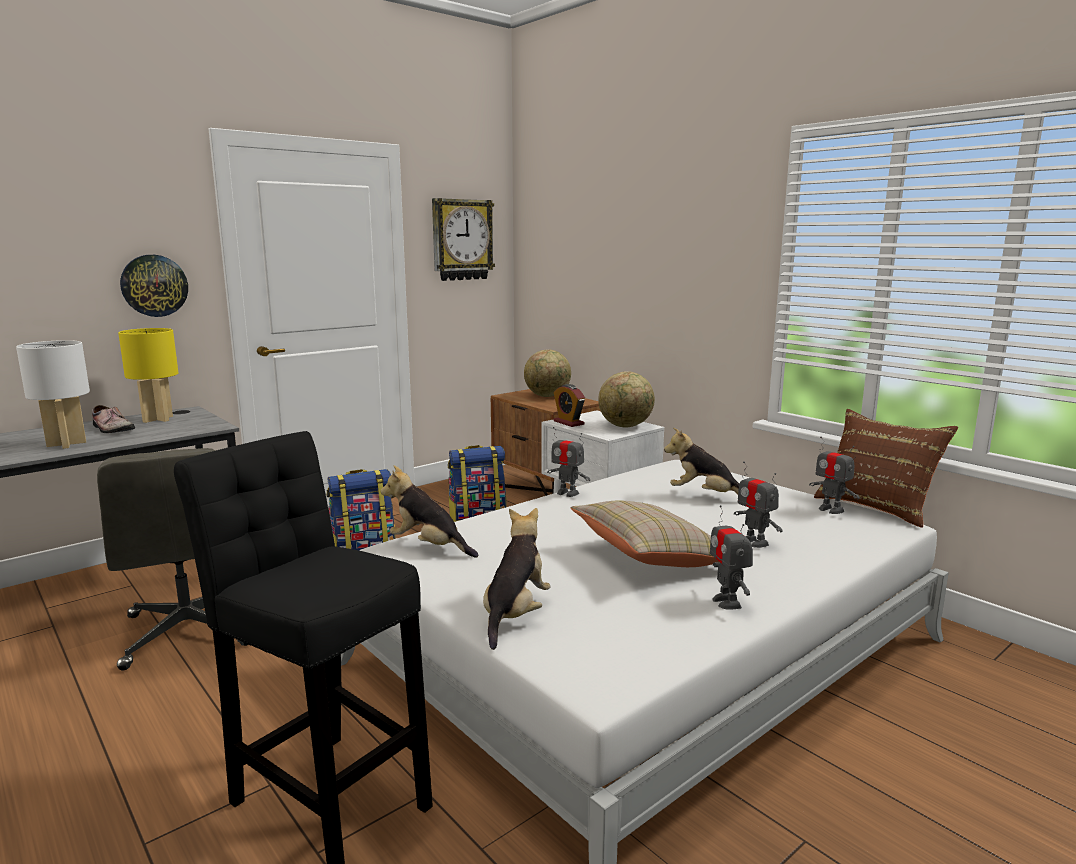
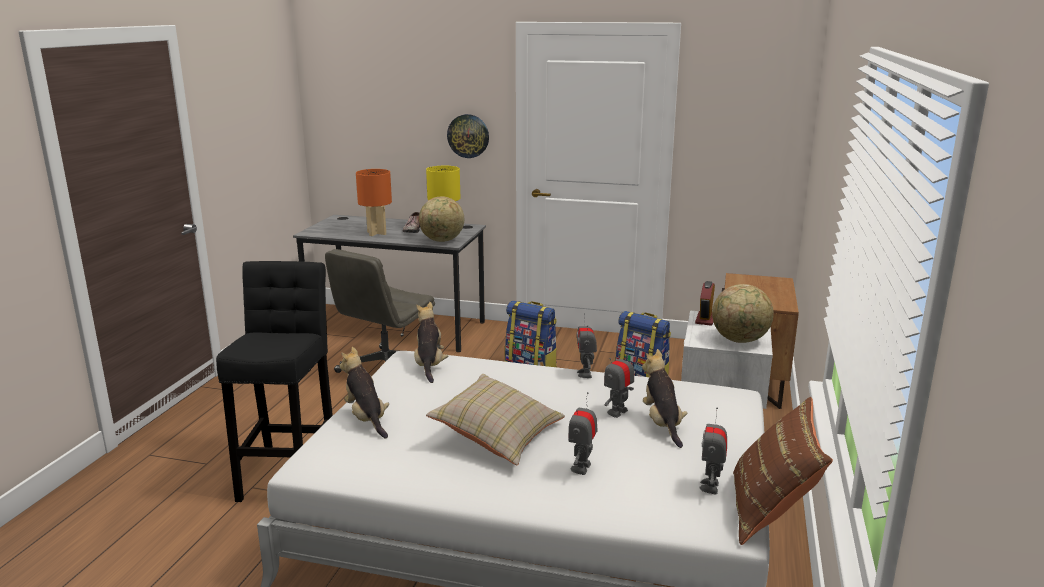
camera: 55 degrees right, 5 degrees up
white table lamp [16,340,90,449] -> orange table lamp [356,169,392,236]
wall clock [432,198,495,281] -> none
plush toy [483,508,551,650] -> plush toy turned 105 degrees counterclockwise [340,347,389,438]
globe [524,349,571,397] -> globe moved to [419,196,464,242]
toy robot [710,505,753,610] -> toy robot moved to [604,347,634,418]

